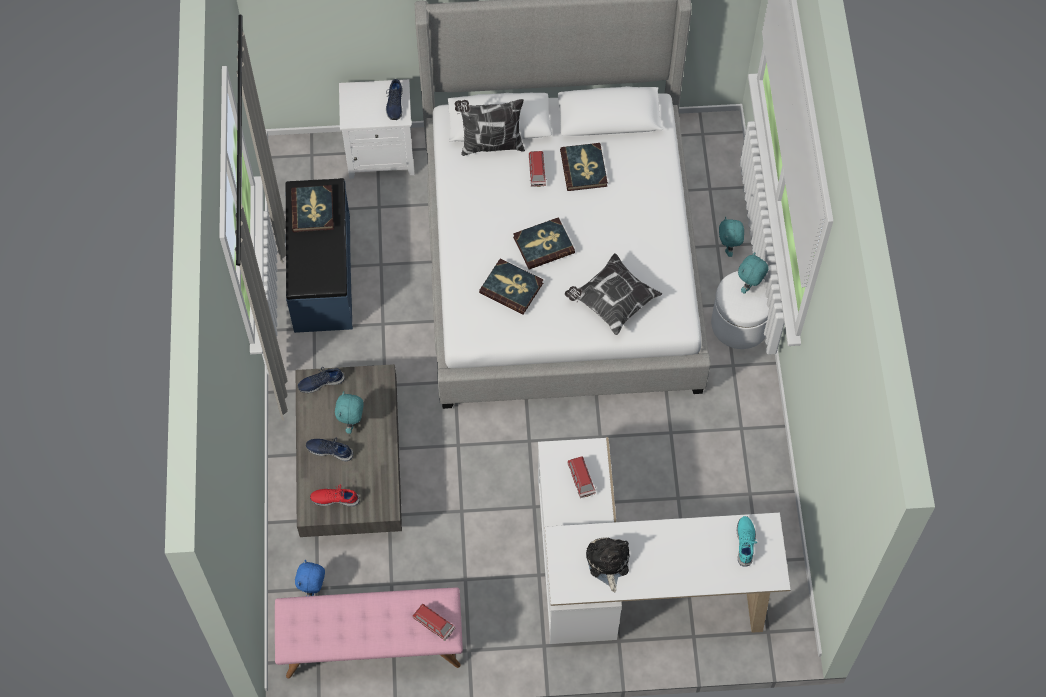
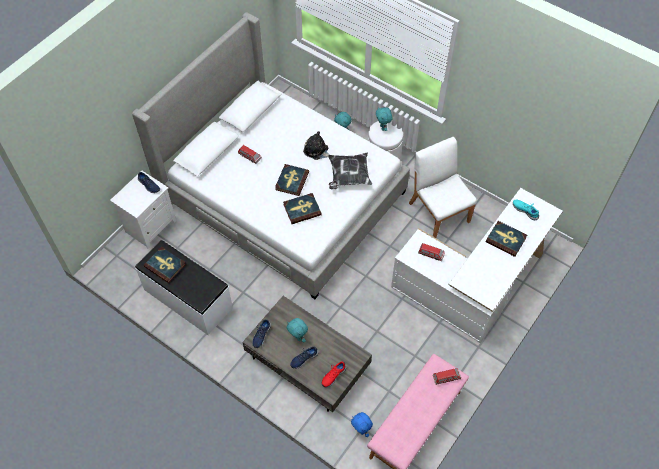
camera: 50 degrees left, 5 degrees down
blue bench [286,178,353,333] -> white bench [135,240,233,335]
pillow [455,99,525,156] -> none
book [560,143,608,191] -> book moved to [486,221,527,257]
plush toy [586,537,630,592] -> plush toy moved to [303,131,329,160]
none -> white chair [409,137,477,238]

